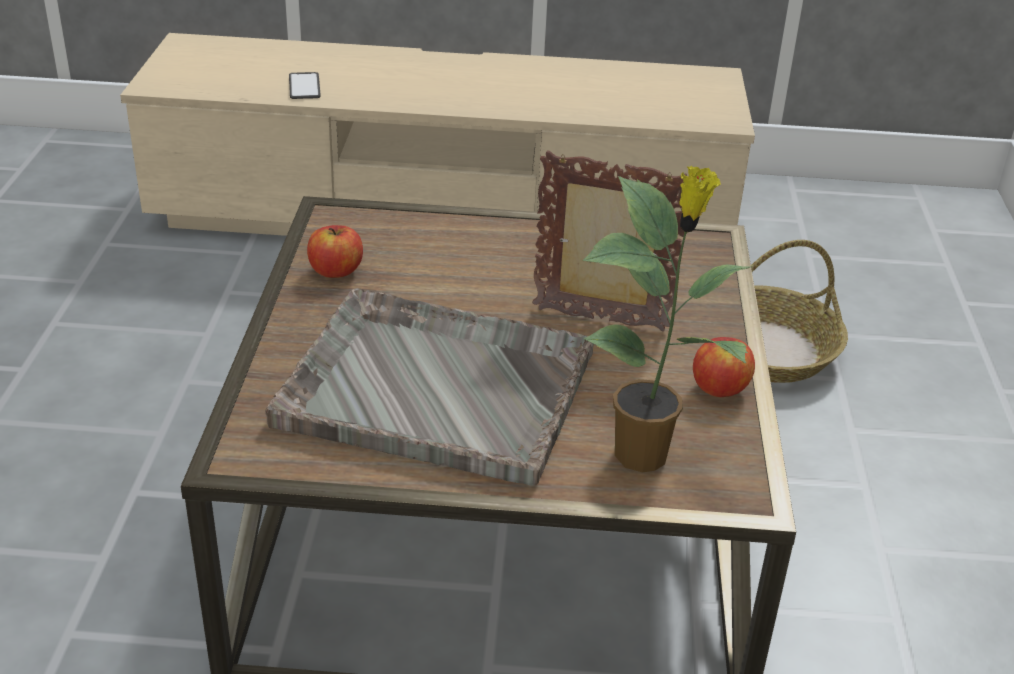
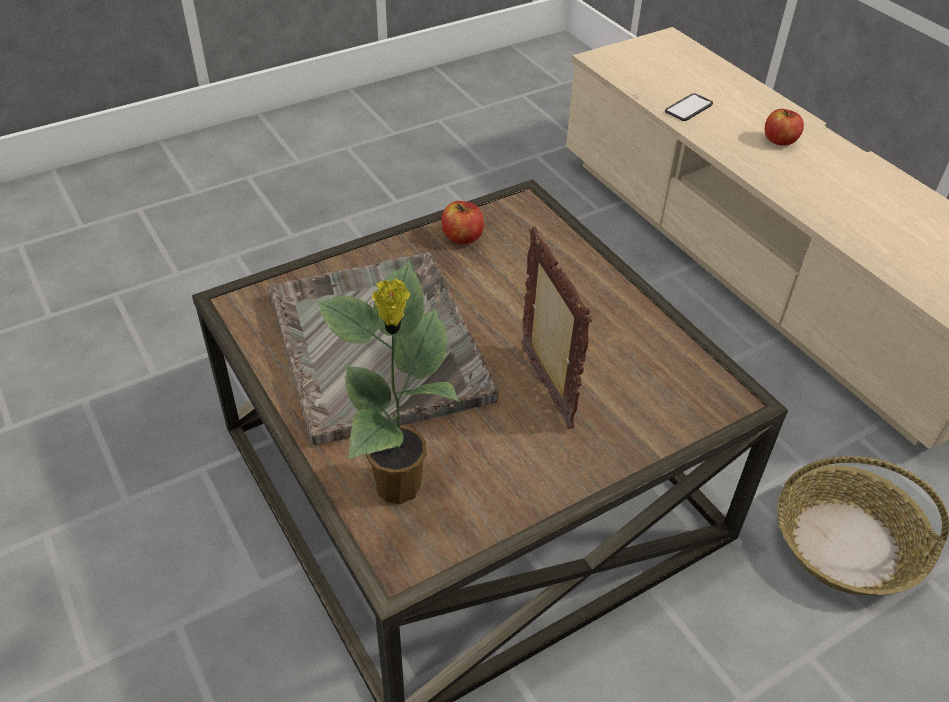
camera: 55 degrees right, 10 degrees up
apple [693,337,755,397] -> apple moved to [765,109,804,146]

